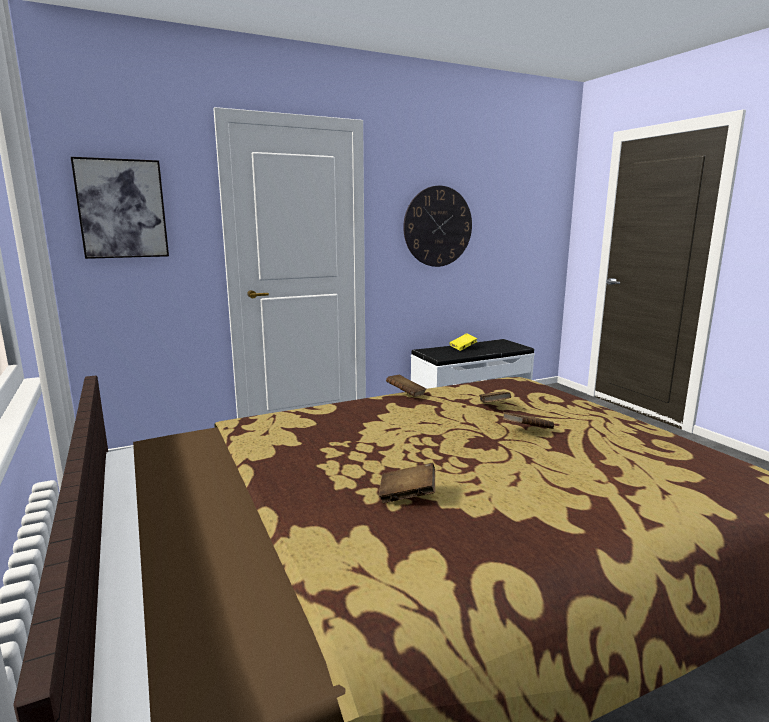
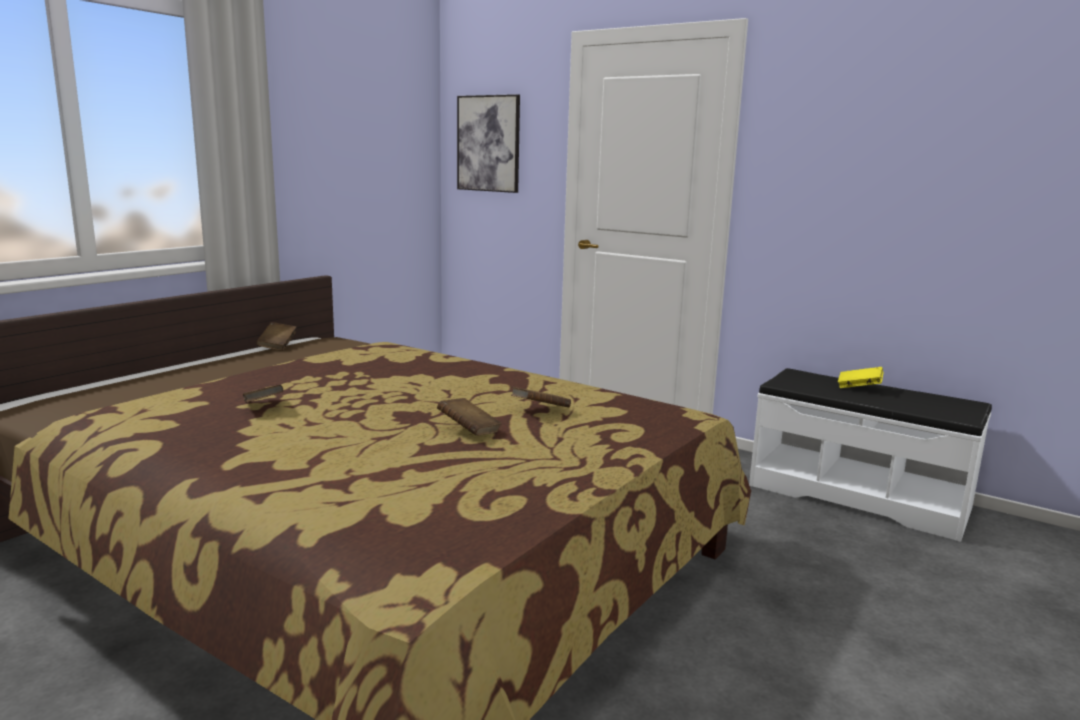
camera: 60 degrees right, 0 degrees up
brown book [386,375,426,397] -> brown book moved to [256,322,296,351]
wall clock [403,186,472,267] -> none

